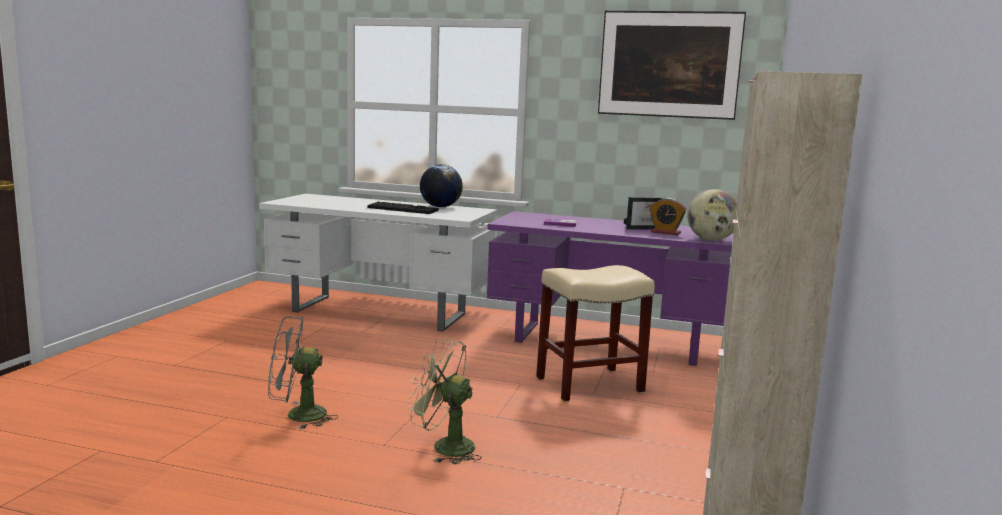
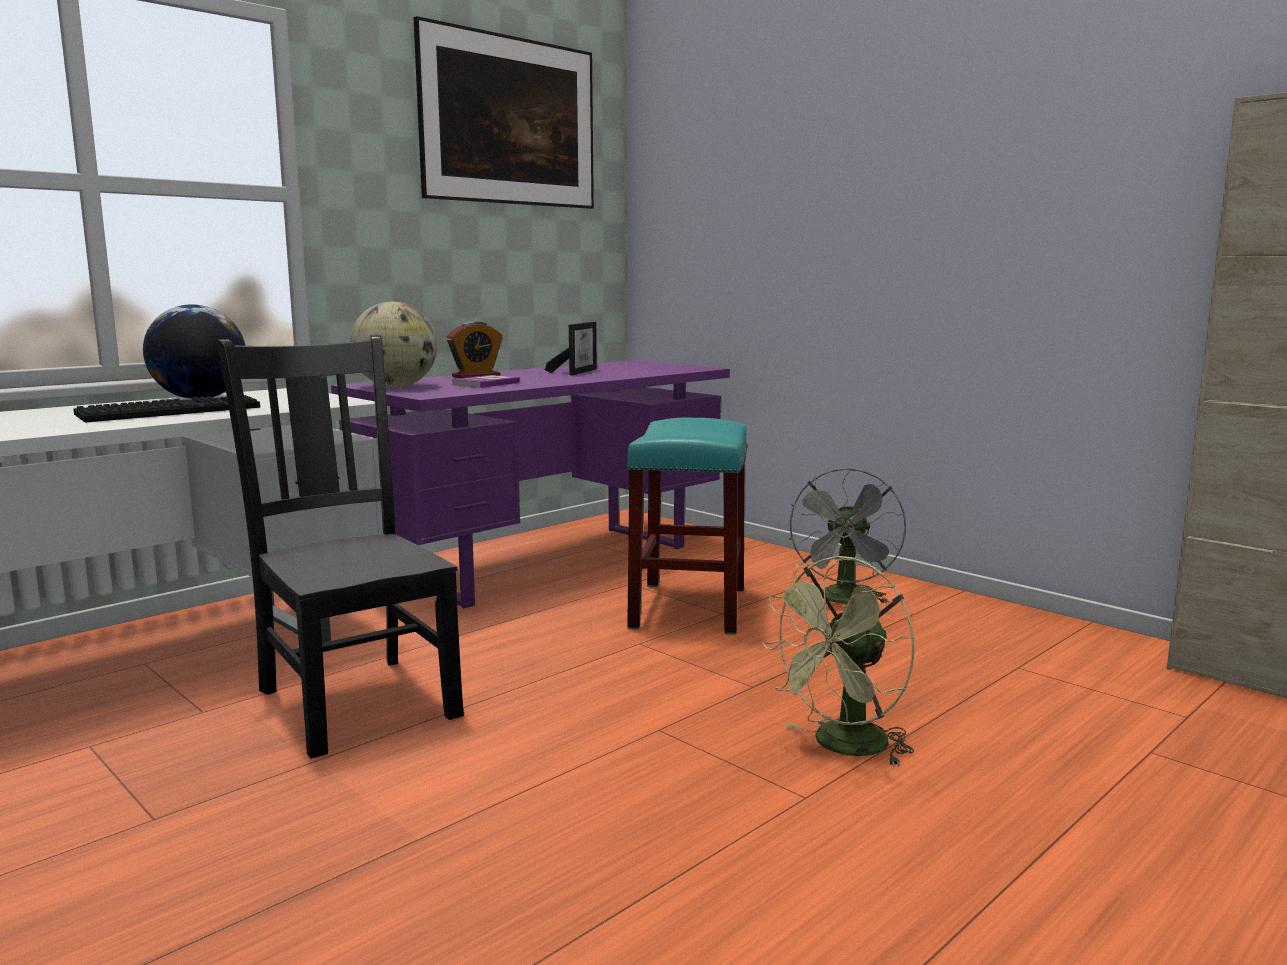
camera: 60 degrees left, 0 degrees up
grey fan [268,316,338,429] -> grey fan moved to [789,468,906,604]
beige stool [536,265,655,402] -> turquoise stool [626,417,748,635]
alarm clock [649,198,687,235] -> alarm clock moved to [447,321,502,378]
globe [687,189,737,241] -> globe moved to [350,302,437,387]
none -> black chair [217,334,464,759]

